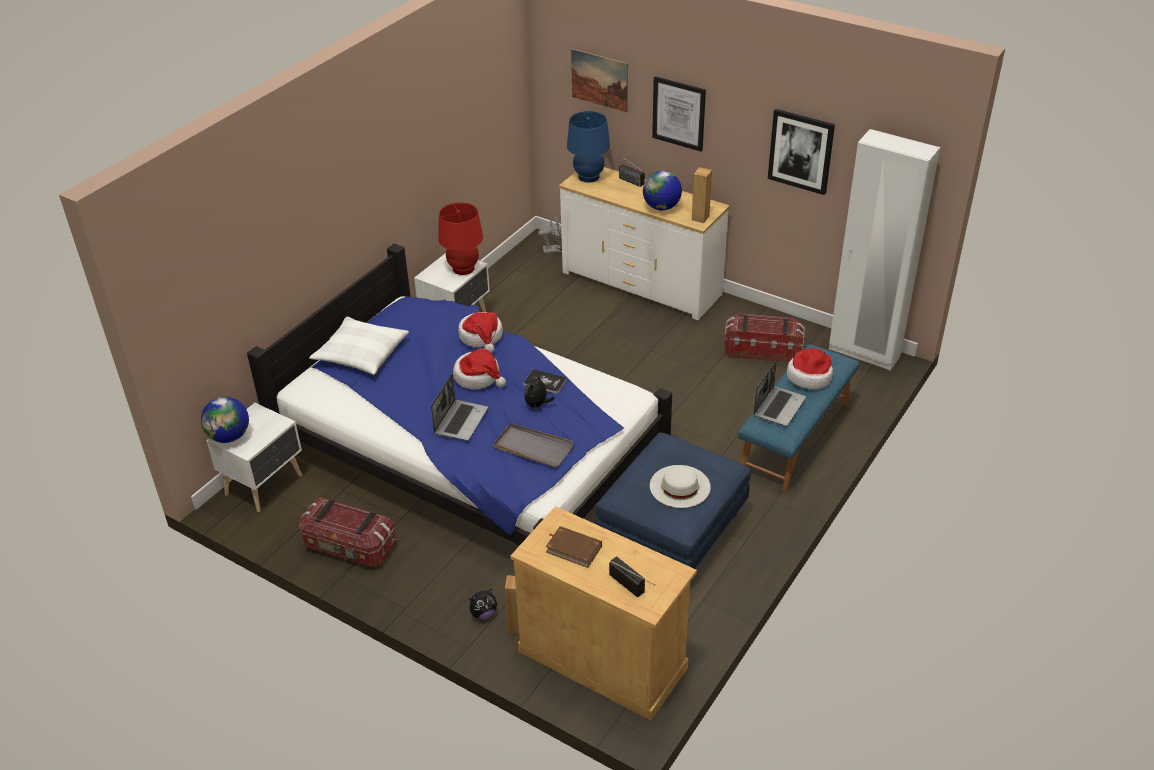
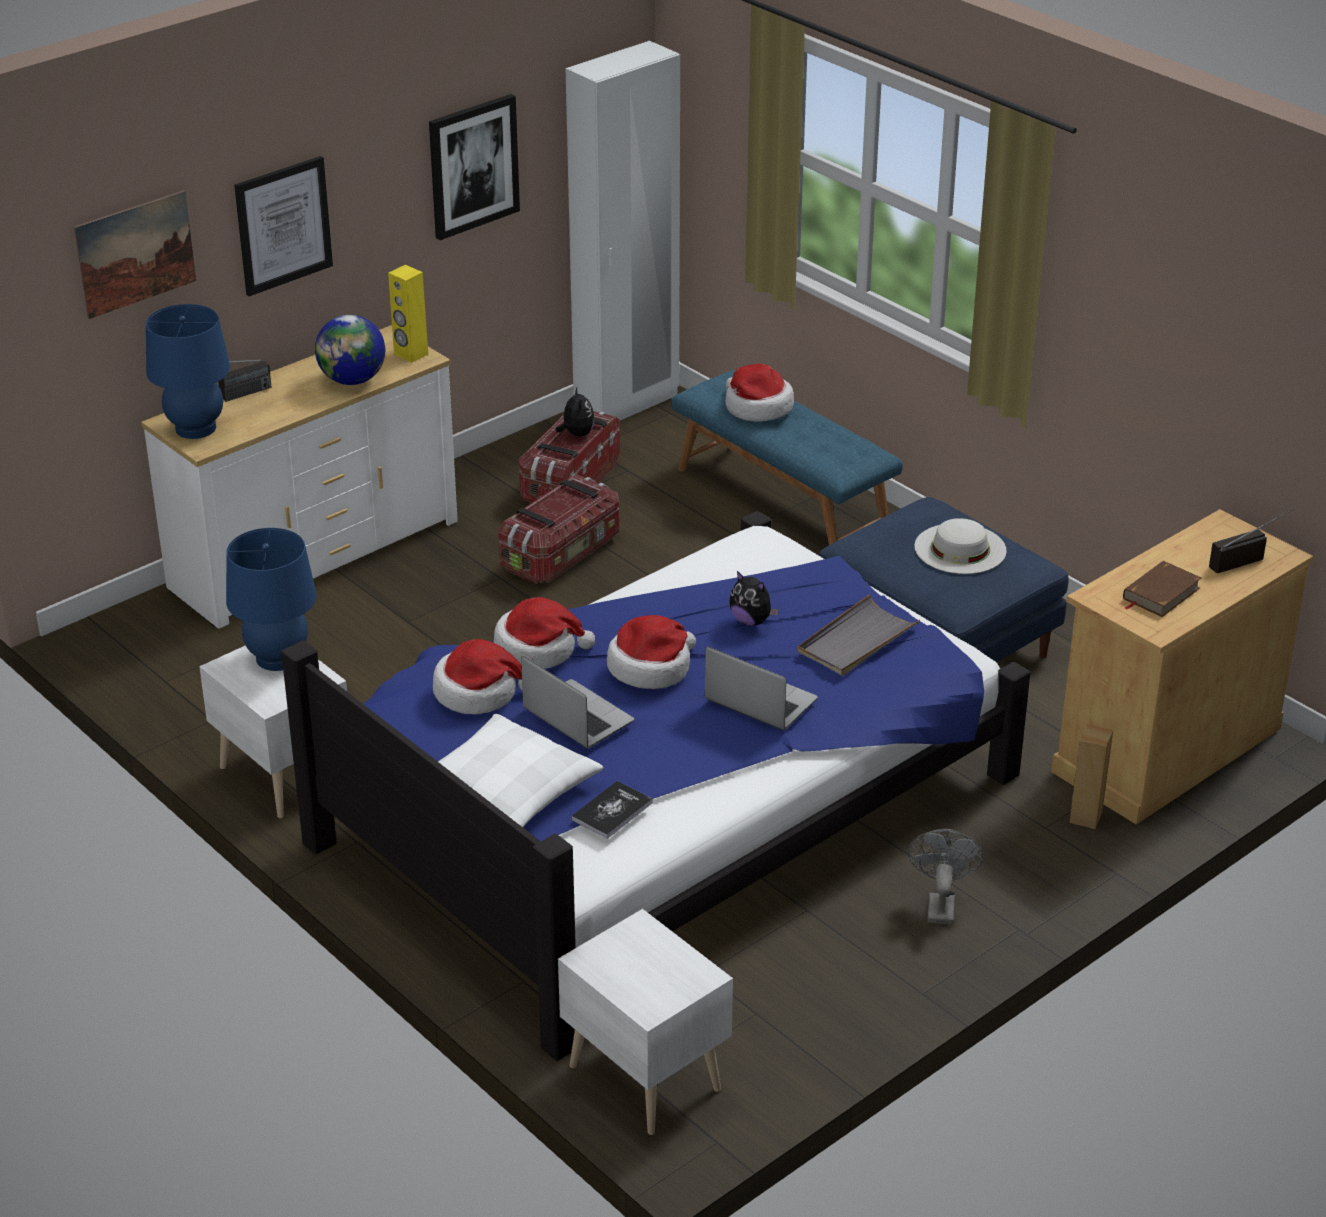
camera: 75 degrees left, 5 degrees down
globe [201,397,249,443] -> none
storage box [299,497,397,567] -> storage box moved to [498,474,619,584]
red table lamp [438,202,483,275] -> blue table lamp [226,528,316,671]
plush toy [469,589,497,619] -> plush toy moved to [556,388,594,437]
book [523,369,567,394] -> book moved to [571,781,653,839]
grey fan [538,213,562,254] -> grey fan moved to [908,829,983,925]
brown speaker [692,167,712,223] -> yellow speaker [388,265,428,363]
laptop [753,360,806,426] -> laptop moved to [521,656,634,748]
none -> hat [433,639,523,714]

